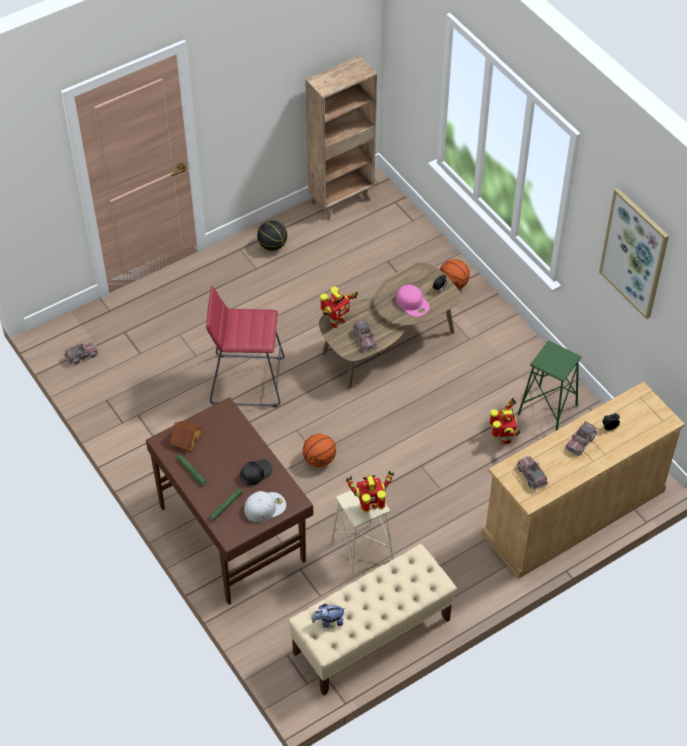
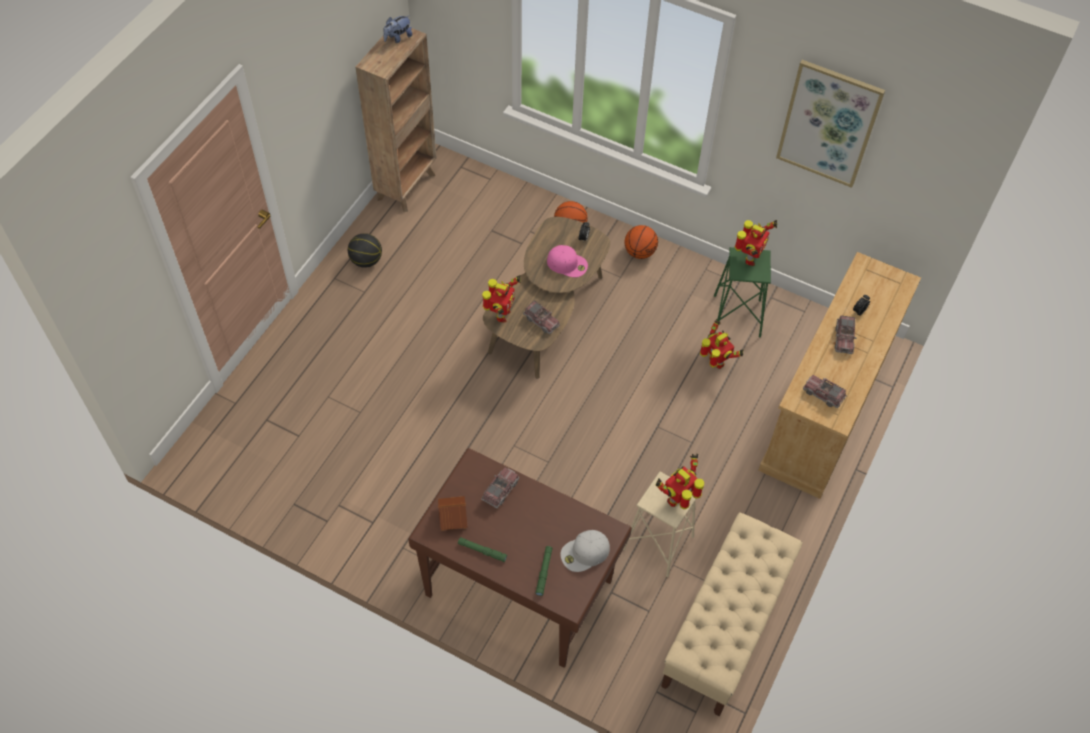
camera: 30 degrees left, 5 degrees up
toy truck [64,342,98,365] -> toy truck moved to [481,468,519,508]
red stool [206,286,284,407] -> none
black cap [240,460,272,485] -> none
white cap [244,491,286,522] -> white cap turned 150 degrees counterclockwise [561,530,610,572]
basketball [303,434,336,467] -> basketball moved to [624,225,658,259]
plush toy [312,603,345,628] -> plush toy moved to [383,15,412,43]
none -> toy robot [735,220,777,266]

